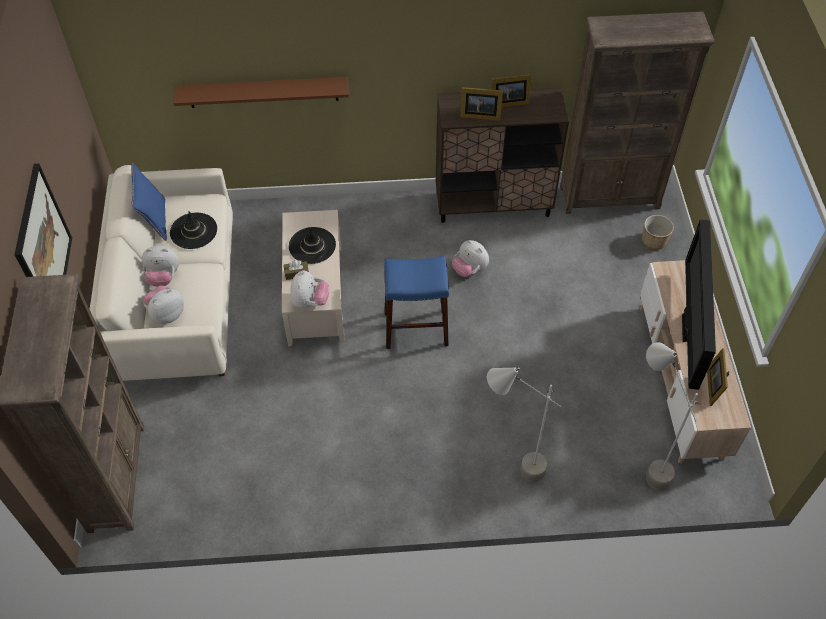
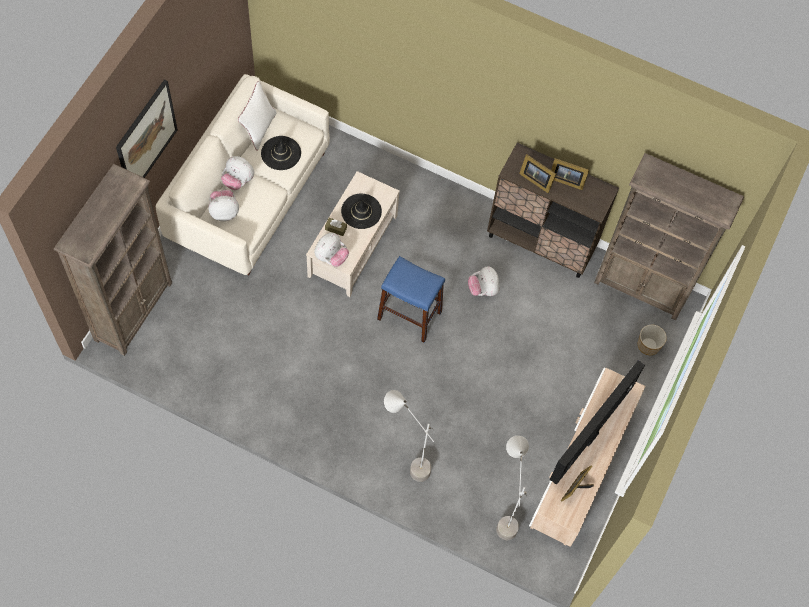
camera: 25 degrees right, 10 degrees up
blue pillow [131,163,167,241] -> white pillow [238,81,276,151]
brown shelf [173,77,349,108] -> none

